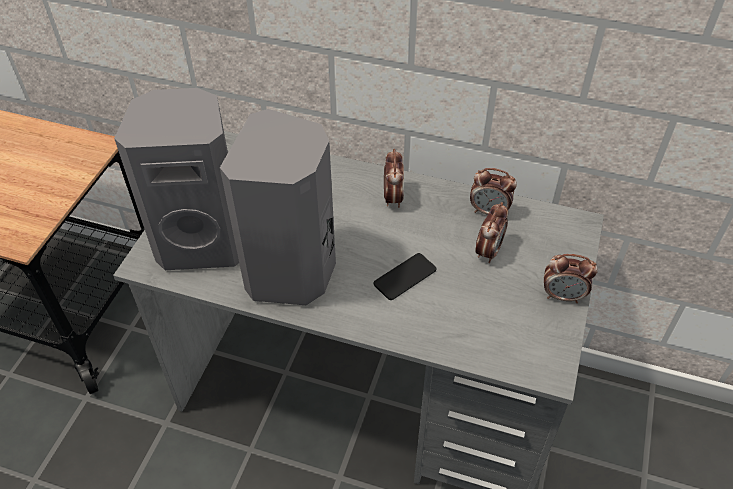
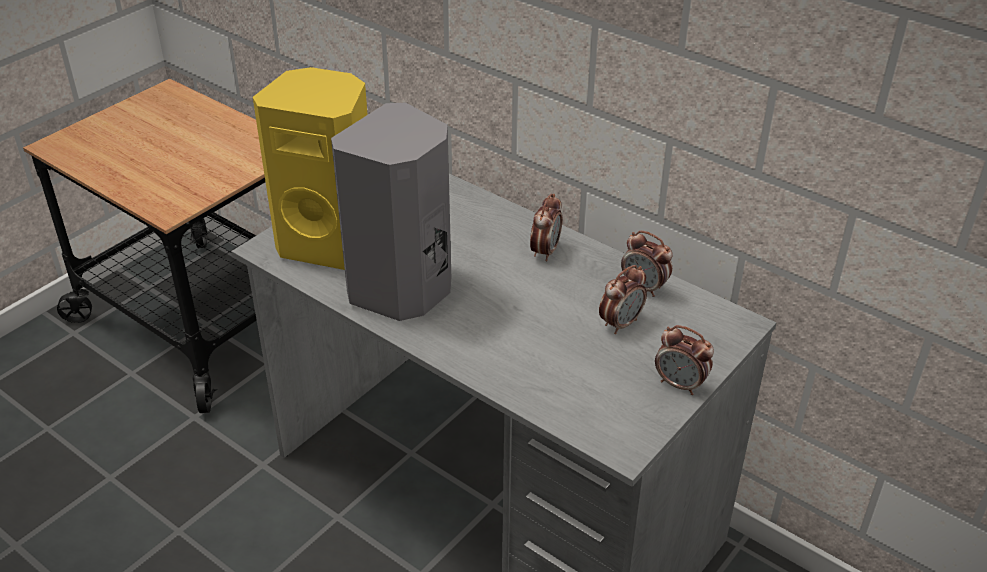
camera: 20 degrees right, 10 degrees down
grey speaker [114,88,239,270] -> yellow speaker [253,67,368,270]
phone [373,253,436,300] -> none

